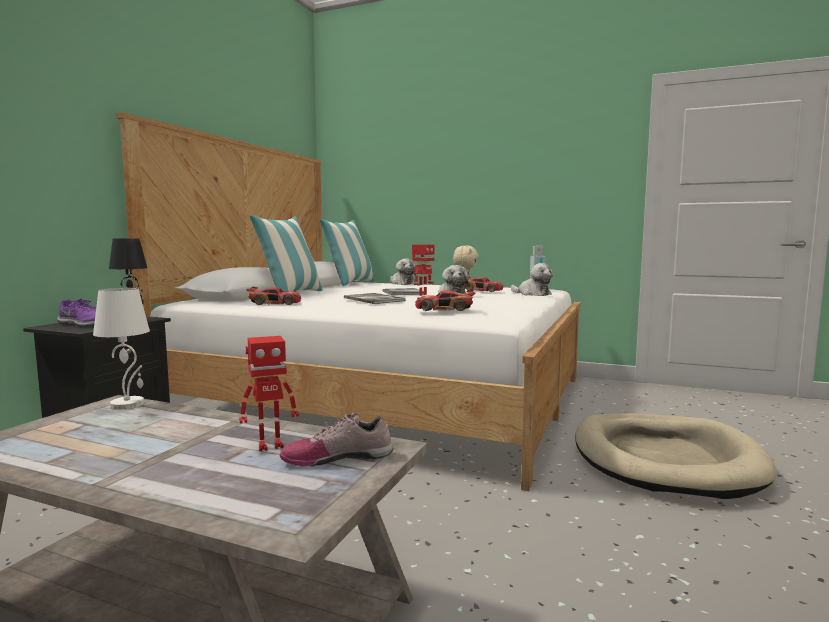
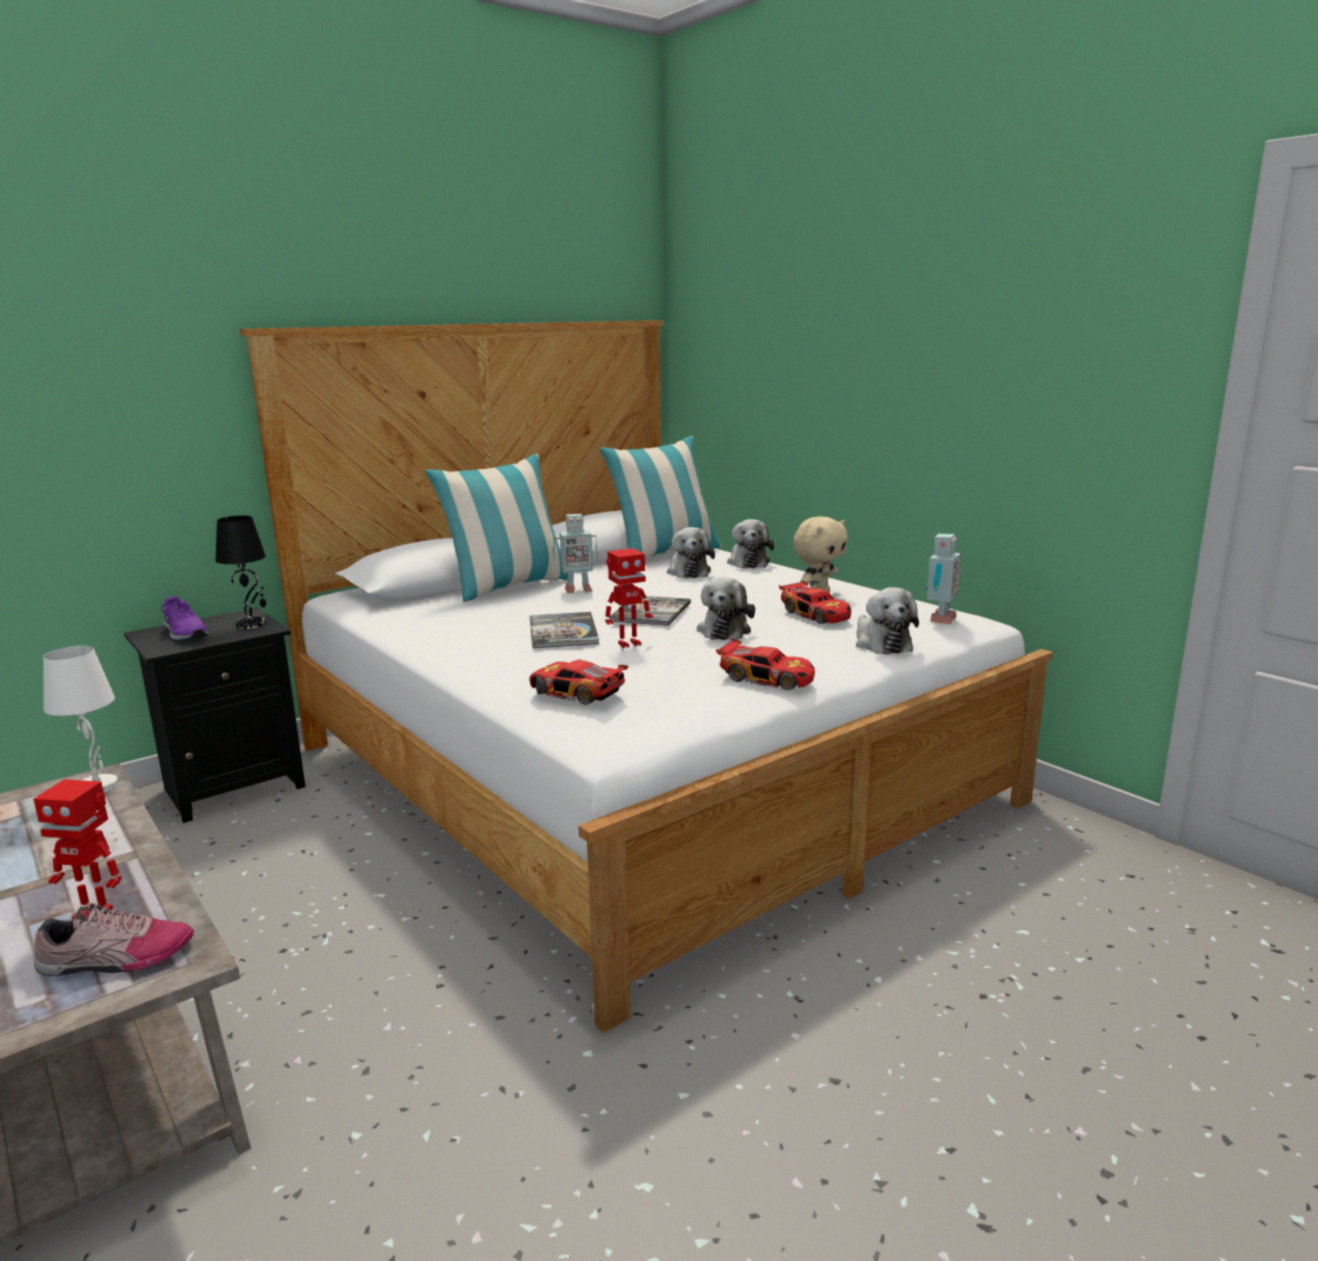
camera: 30 degrees right, 10 degrees up
toy car [246,287,301,305] -> toy car moved to [716,639,815,690]
shoe [280,413,393,467] -> shoe turned 150 degrees clockwise [34,903,194,976]
beige dog bed [575,413,777,499] -> none
none -> toy robot [553,514,598,593]
none -> plush toy [667,527,715,578]

